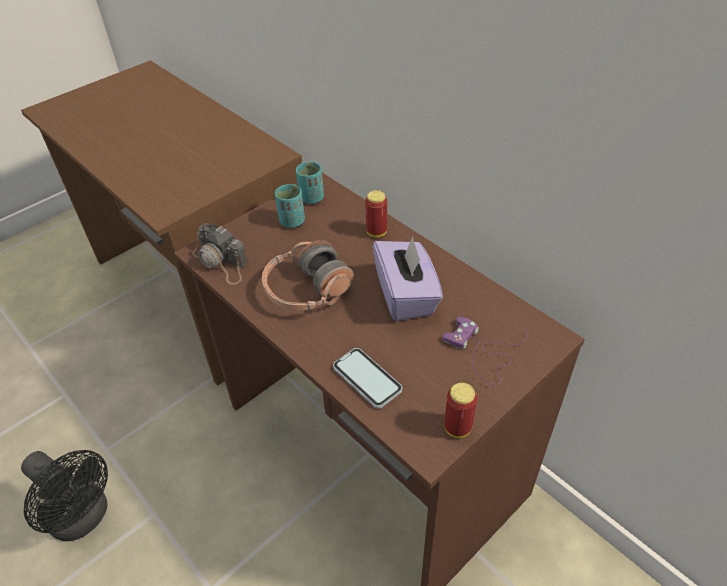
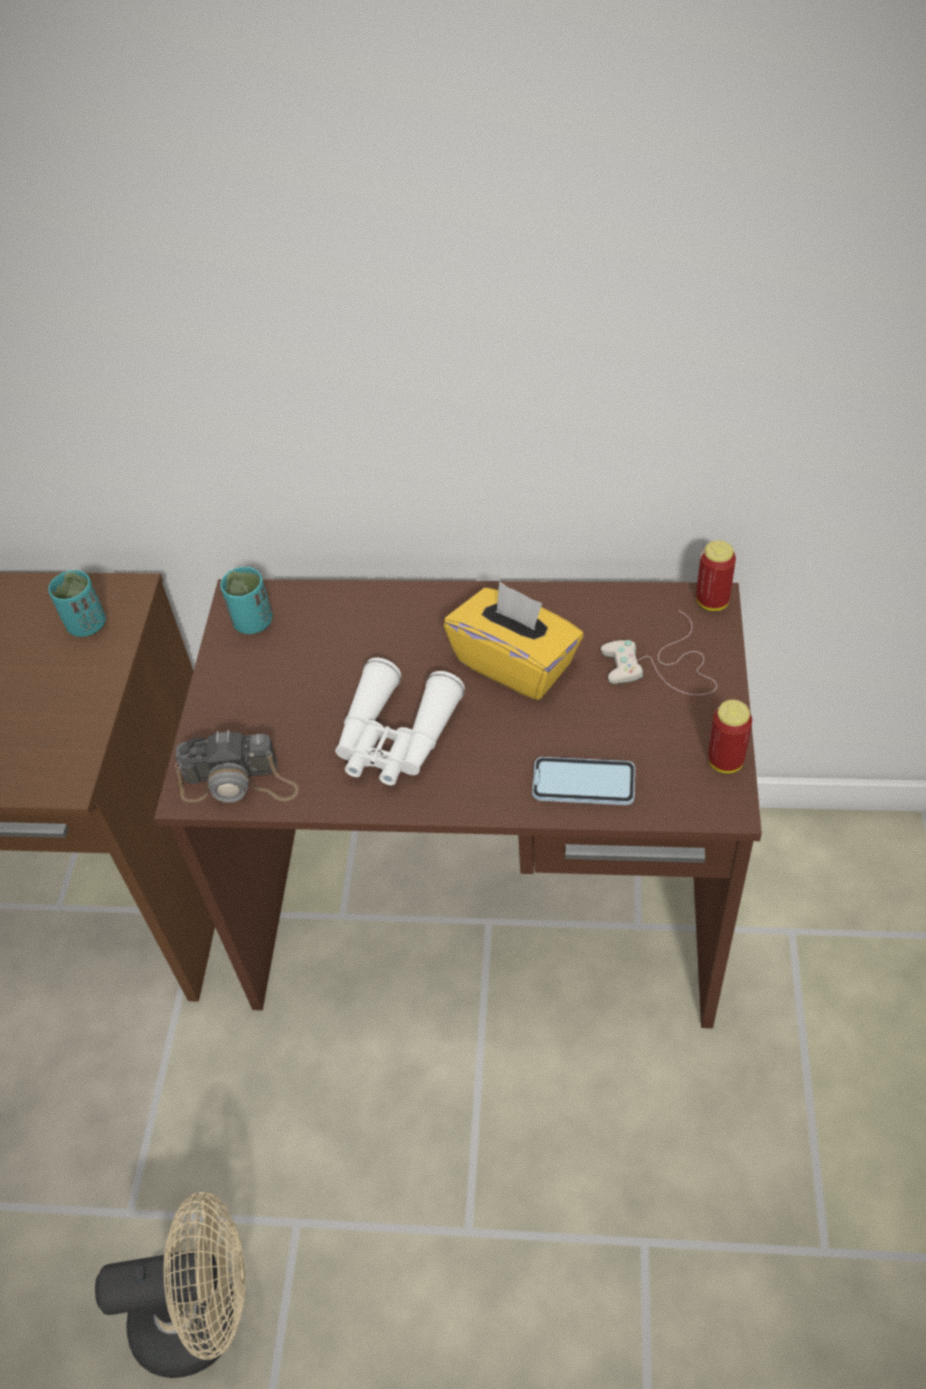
camera: 40 degrees left, 5 degrees up
black fan [21,450,108,541] -> beige fan [95,1192,245,1378]
headphones [262,240,354,311] -> white binoculars [335,658,465,785]
turquoise cup [275,184,305,228] -> turquoise cup moved to [48,570,106,637]
can [365,190,387,237] -> can moved to [696,540,736,611]
purple tissue box [373,237,443,321] -> yellow tissue box [444,581,583,700]
purple game controller [442,317,528,385] -> white game controller [601,610,717,695]

